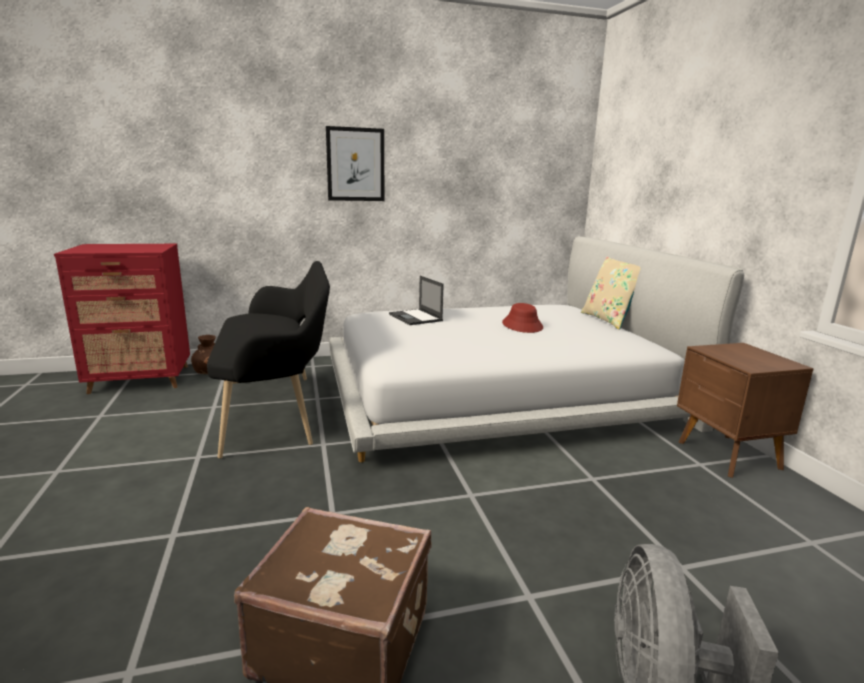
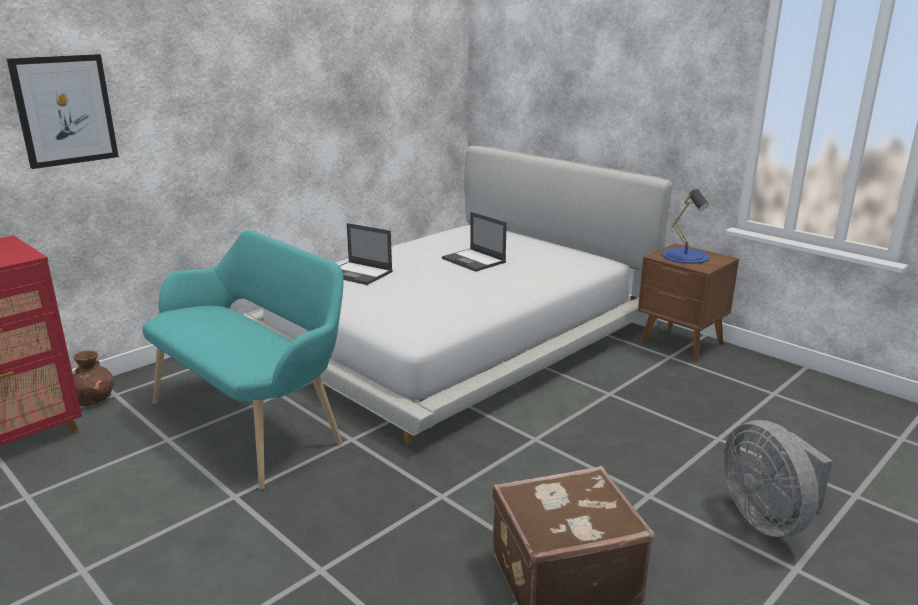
camera: 30 degrees left, 5 degrees up
black bench [207,261,330,459] -> turquoise bench [142,230,344,490]
picture [326,126,384,201] -> picture moved to [7,54,119,169]
red hat [502,303,543,333] -> laptop [442,212,507,272]
beige pillow [581,257,640,330] -> none
none -> blue table lamp [662,189,710,264]

